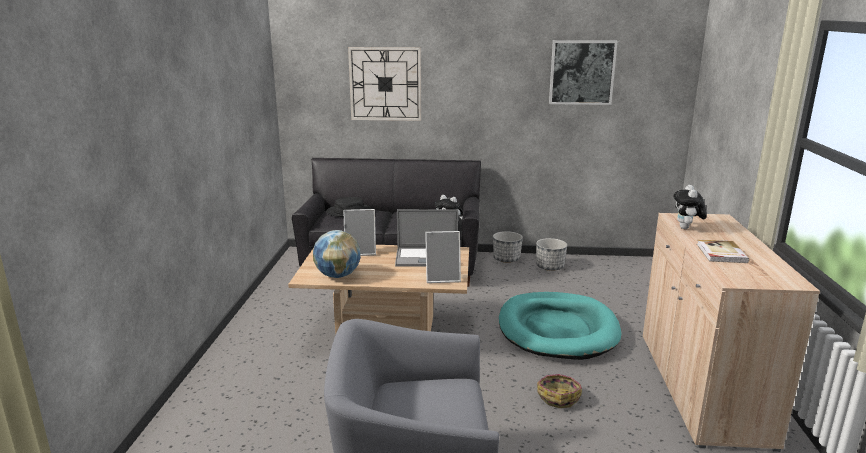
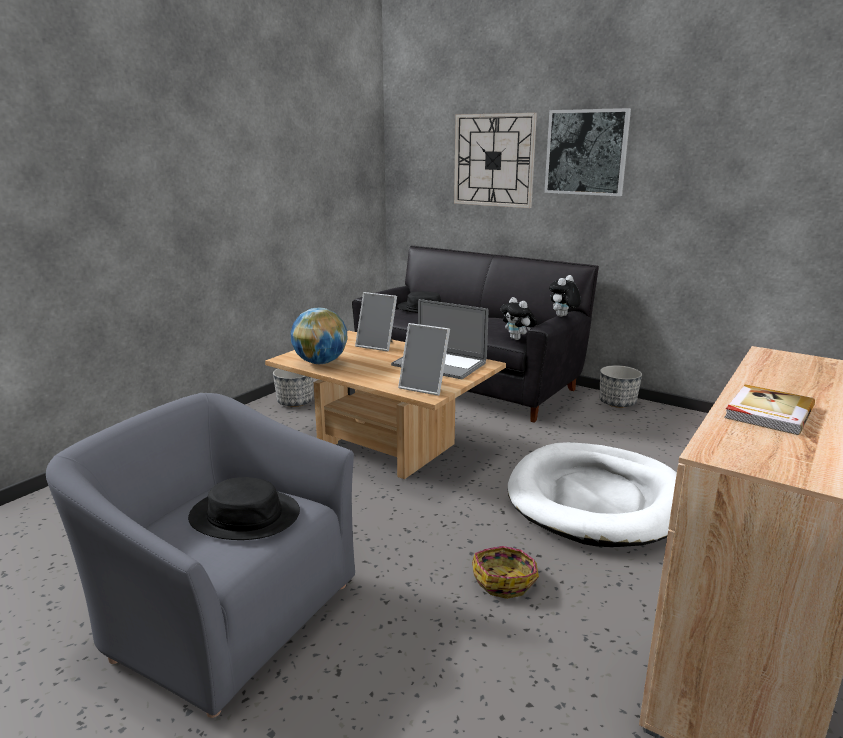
camera: 30 degrees right, 0 degrees up
turquoise dog bed [499,292,621,360] -> white dog bed [508,442,677,547]
planter [536,238,567,271] -> planter moved to [273,368,314,407]
picture [549,40,618,105] -> picture moved to [544,108,631,196]
plush toy [673,185,707,229] -> plush toy moved to [549,275,581,317]
none -> black hat [188,477,300,540]

